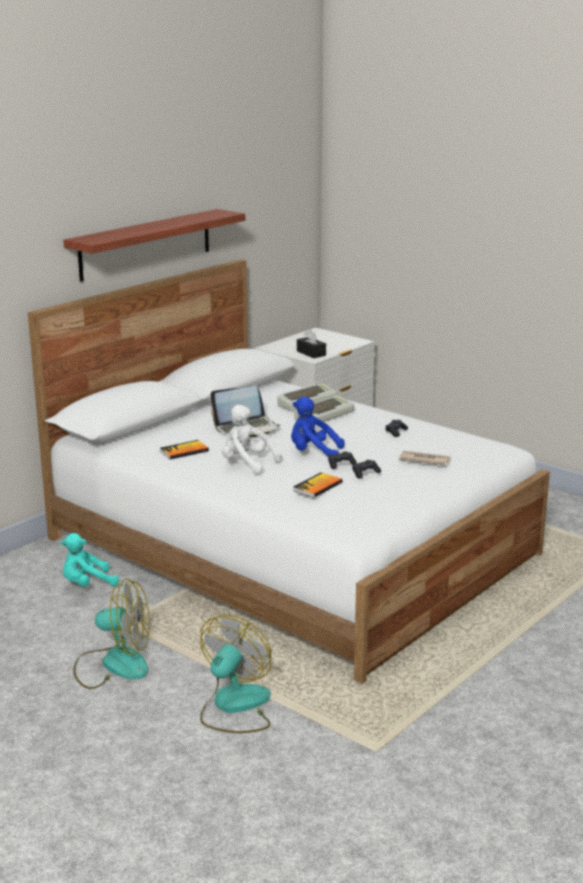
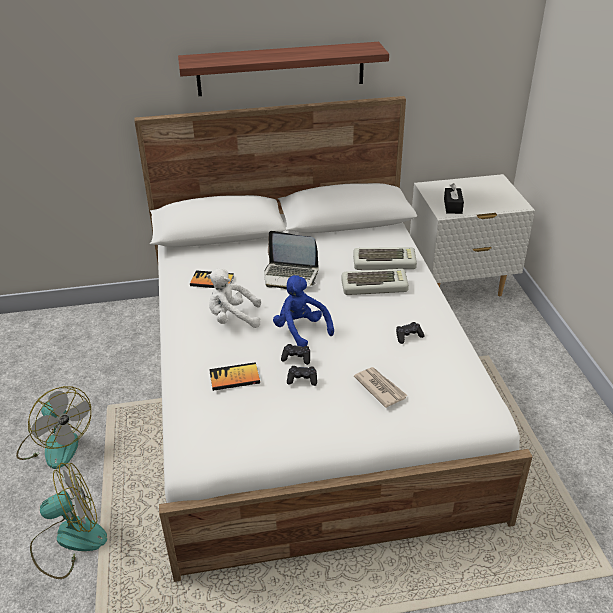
camera: 40 degrees right, 15 degrees up
turquoise plush toy [60,533,119,587] -> none
white plush toy [222,405,282,474] -> white plush toy turned 75 degrees counterclockwise [207,268,261,328]

